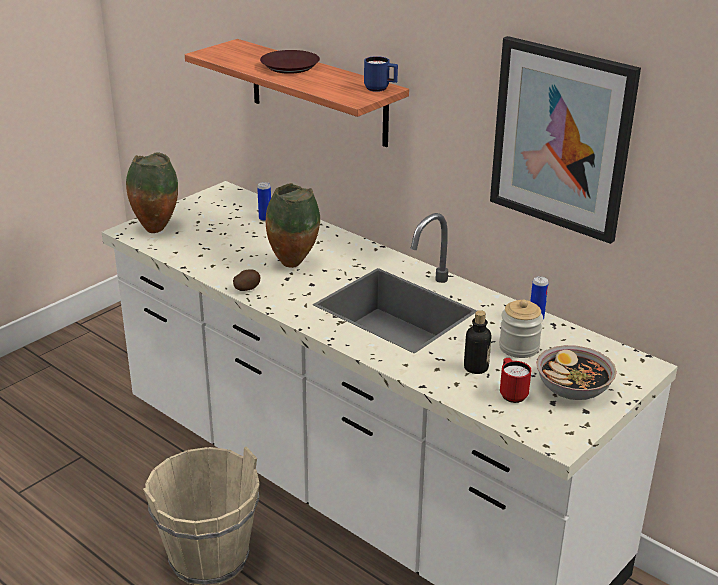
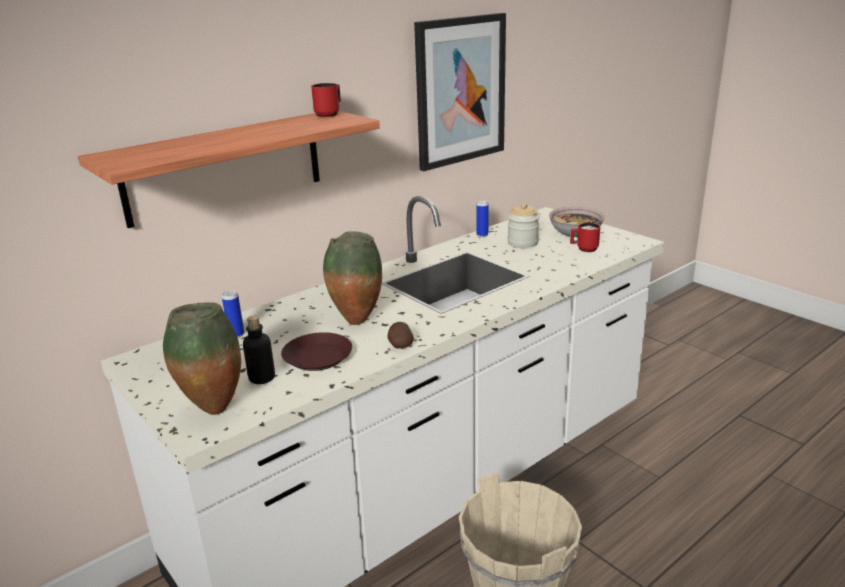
camera: 80 degrees left, 5 degrees down
brown plate [260,50,320,74] -> brown plate moved to [281,332,352,371]
blue mug [364,56,398,92] -> red mug [311,83,341,117]
bottle [464,310,491,374] -> bottle moved to [243,315,275,384]

